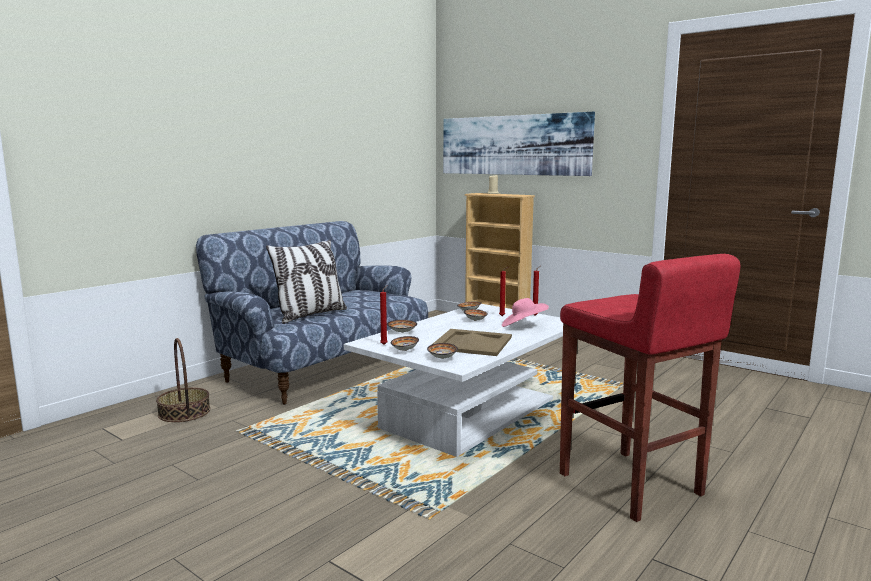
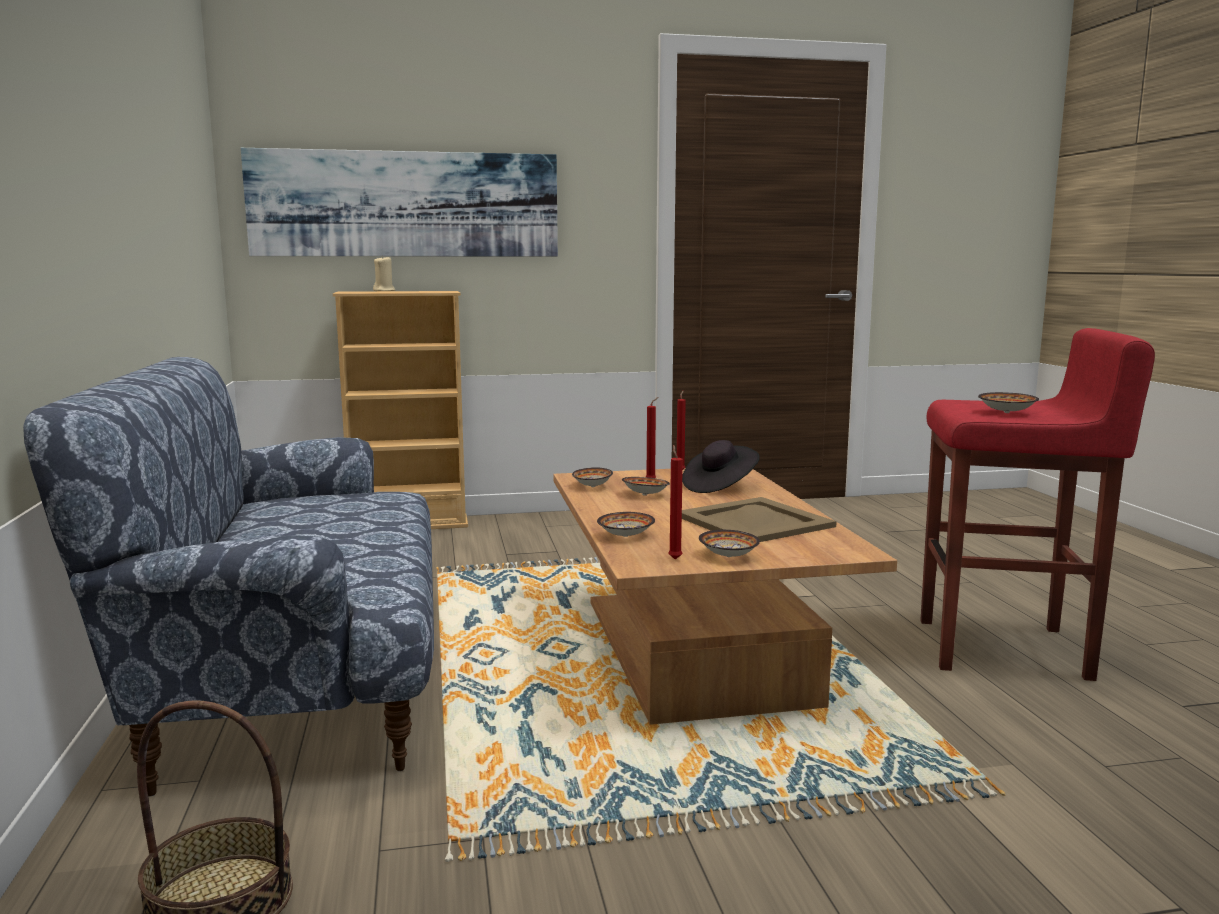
camera: 50 degrees left, 0 degrees up
pillow [266,240,347,324] -> none
white coffee table [344,304,563,457] -> brown coffee table [553,469,897,725]
bowl [427,343,458,359] -> bowl moved to [978,392,1039,413]
pink hat [502,298,549,327] -> black hat [682,440,760,493]

